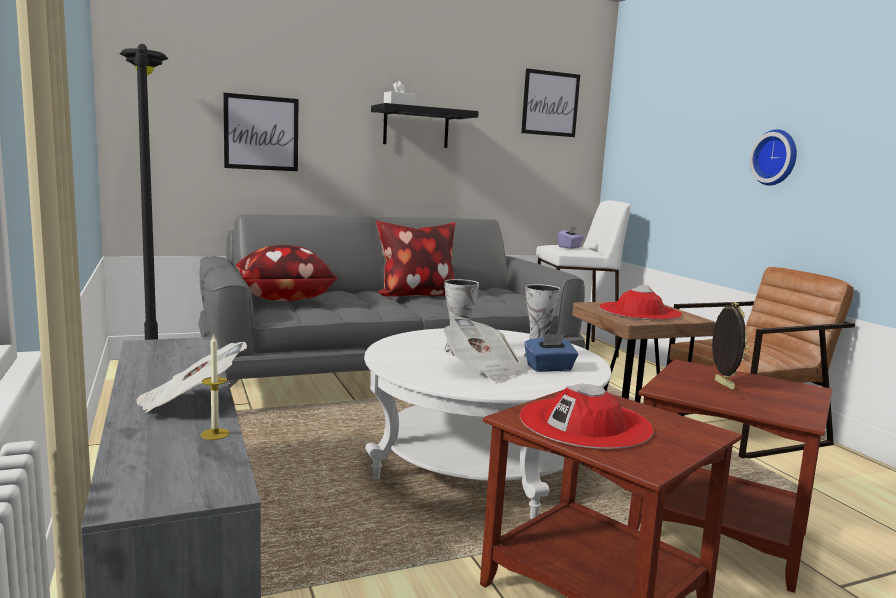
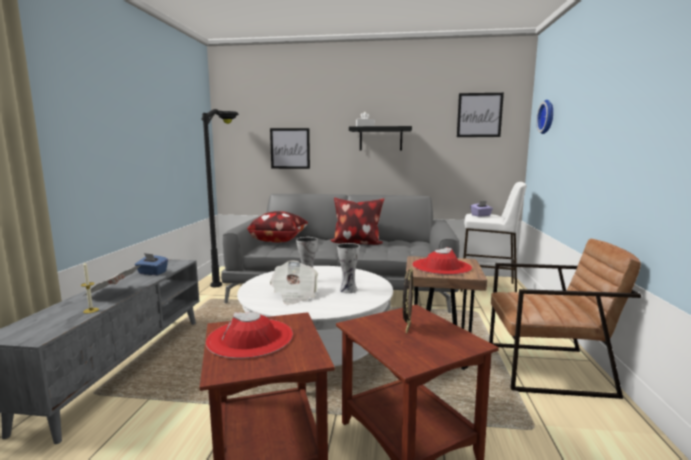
camera: 30 degrees right, 0 degrees up
blue tissue box [524,334,578,372] -> blue tissue box moved to [135,253,168,275]
wall clock [749,129,797,186] -> wall clock moved to [536,100,553,134]

